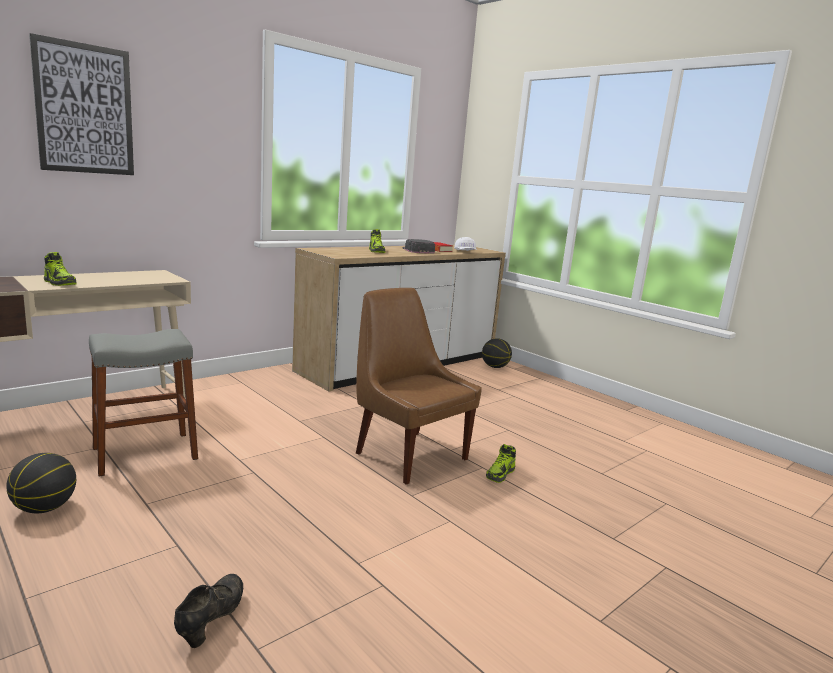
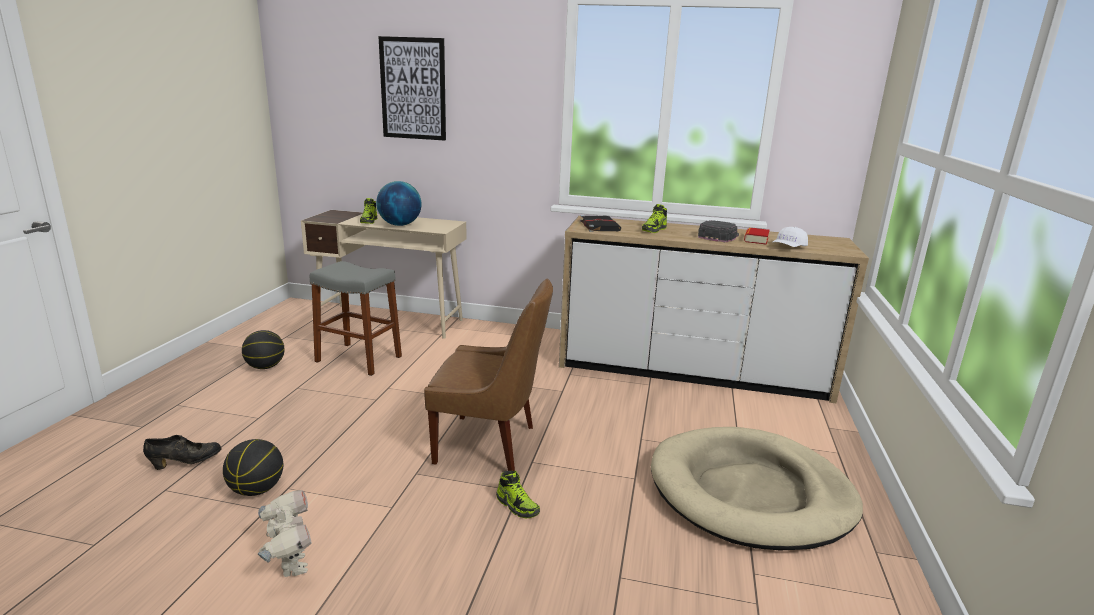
camera: 55 degrees right, 5 degrees up
brown chair [356,288,482,485] -> brown chair turned 90 degrees clockwise [424,278,553,471]
basketball [482,338,512,368] -> basketball moved to [223,439,283,496]
shoe [486,444,516,483] -> shoe turned 135 degrees counterclockwise [496,471,540,519]
none -> toy robot [258,490,312,577]
none -> globe [376,181,422,226]
none -> black book [580,215,621,232]
none -> beige dog bed [651,427,863,551]

